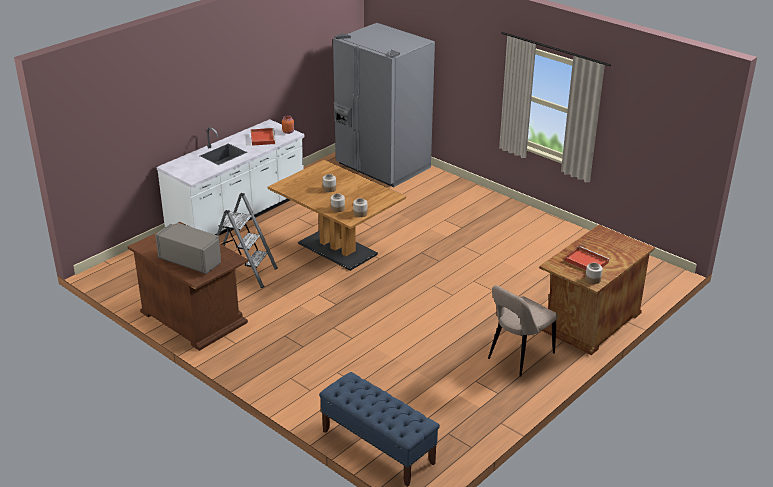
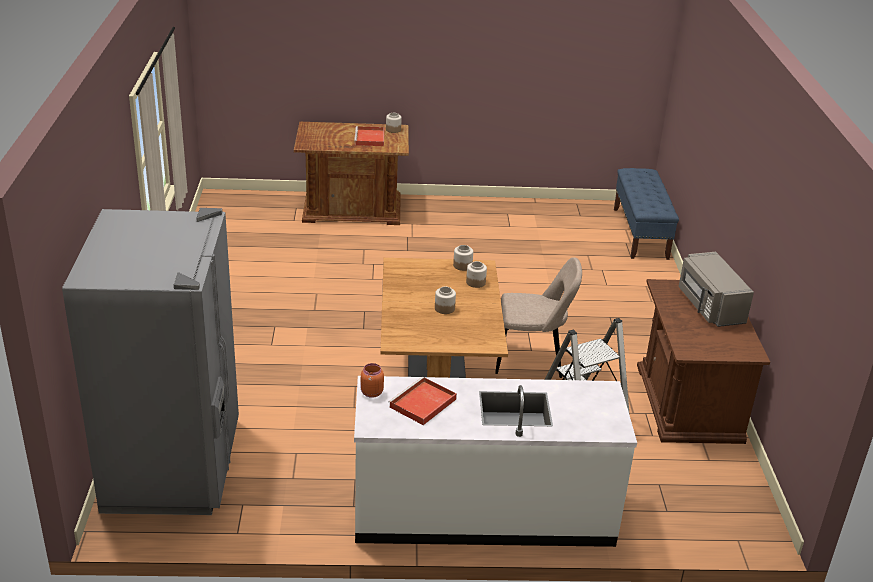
camera: 135 degrees left, 0 degrees up
beige chair [488,285,558,377] -> beige chair moved to [495,257,582,378]

